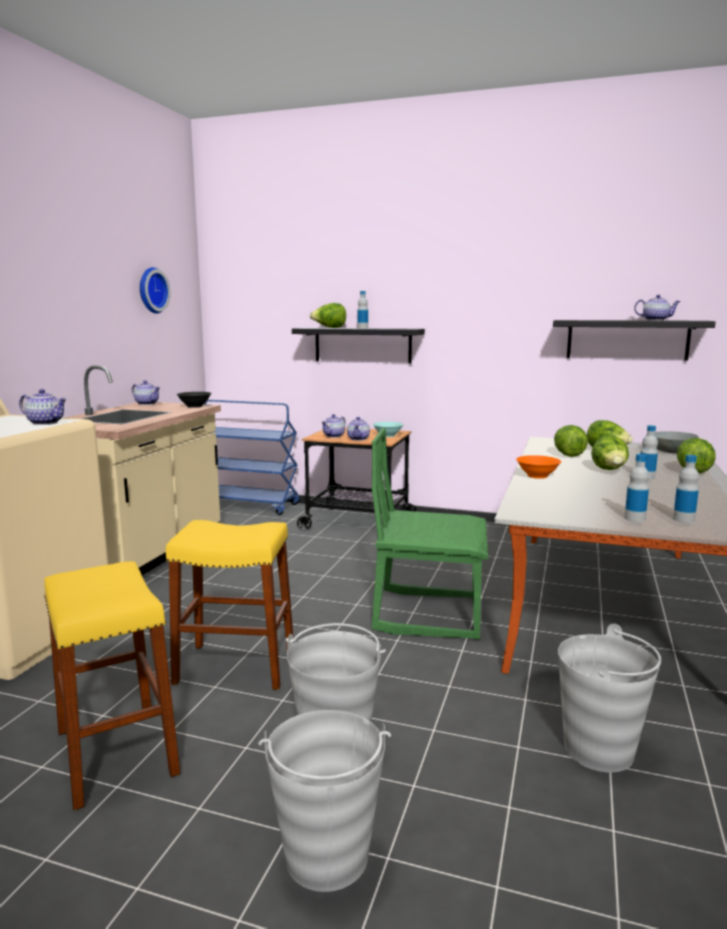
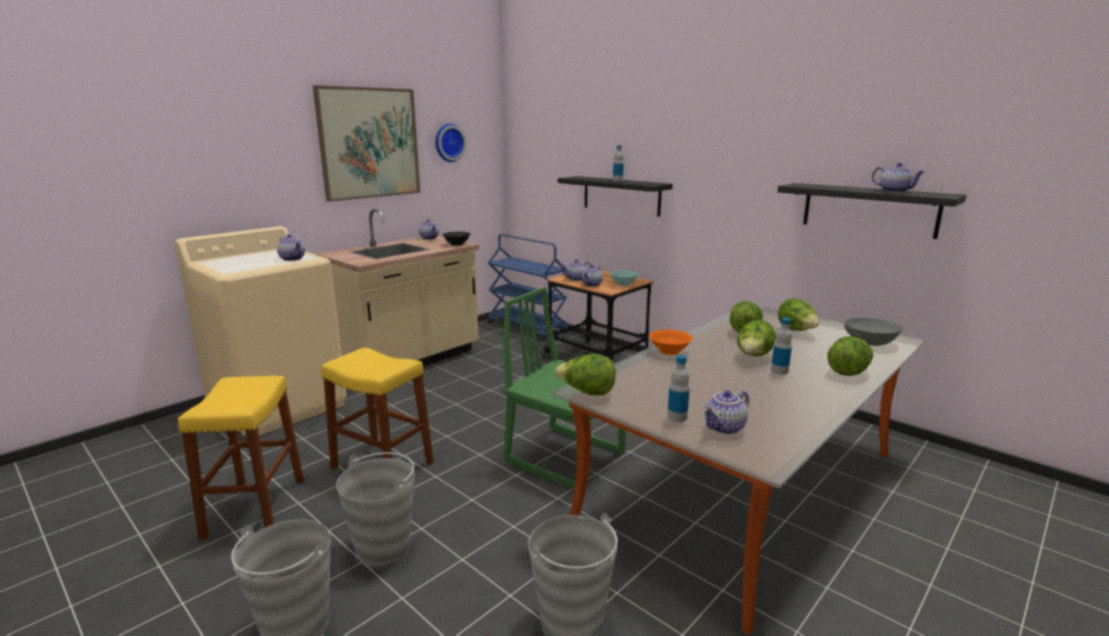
camera: 25 degrees right, 5 degrees up
lettuce [310,303,346,328] -> lettuce moved to [555,354,616,395]
bottle [673,455,699,523] -> teapot [703,390,749,435]
none -> picture [313,85,420,202]

